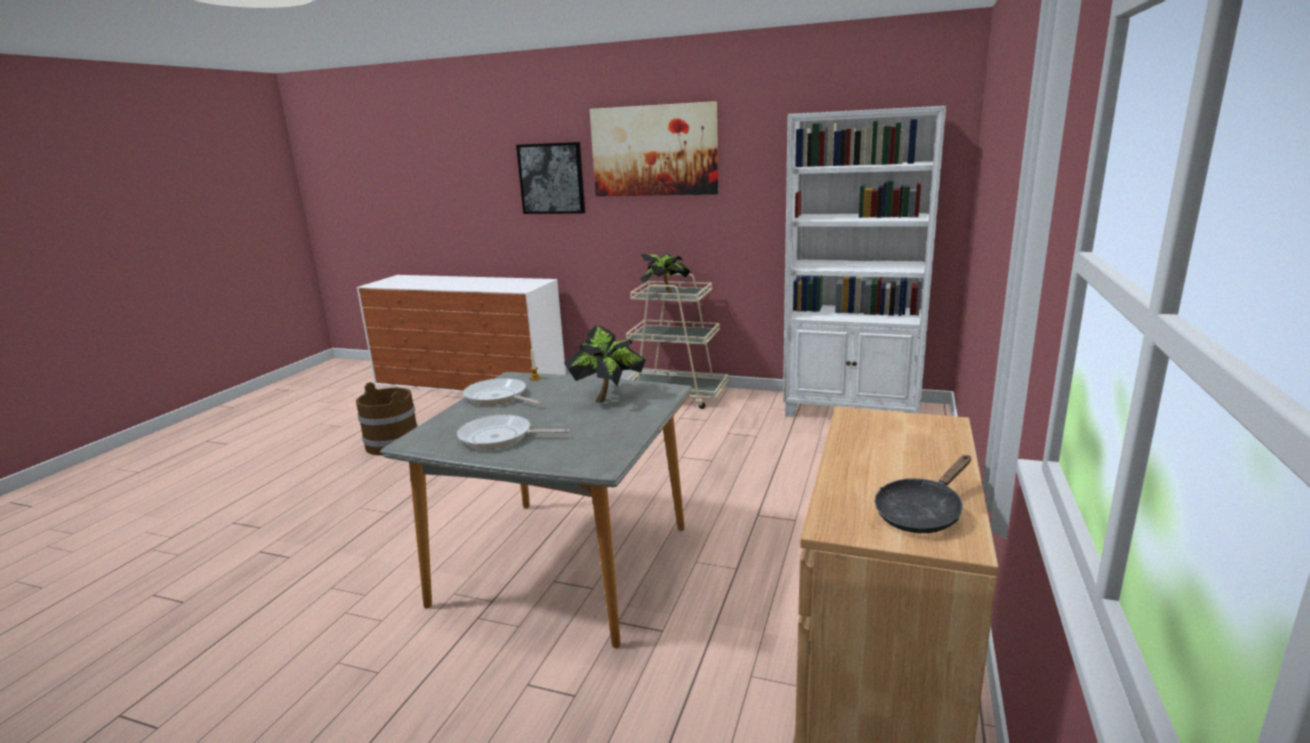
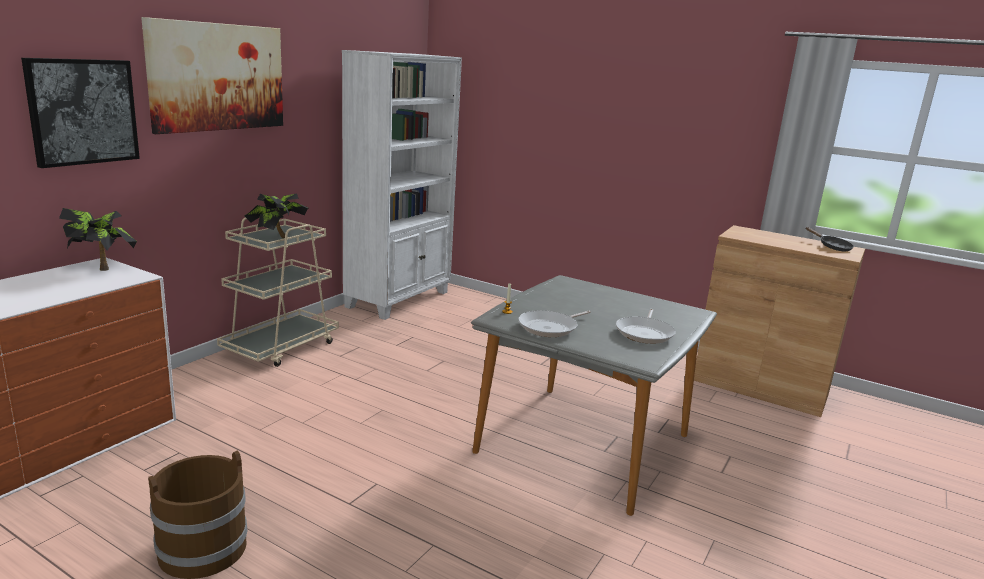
camera: 80 degrees left, 0 degrees up
potted plant [564,325,646,403] -> potted plant moved to [59,208,137,271]

